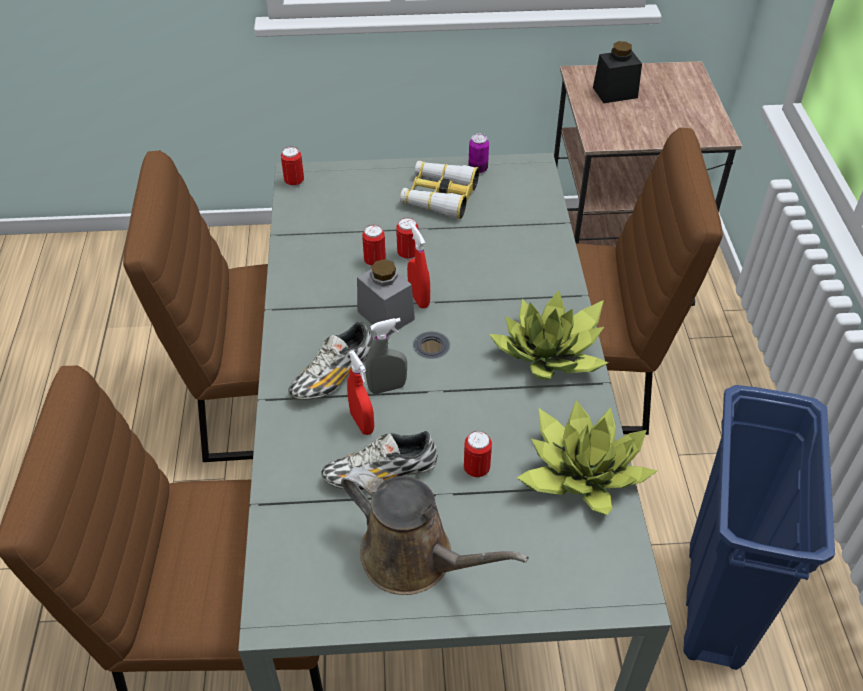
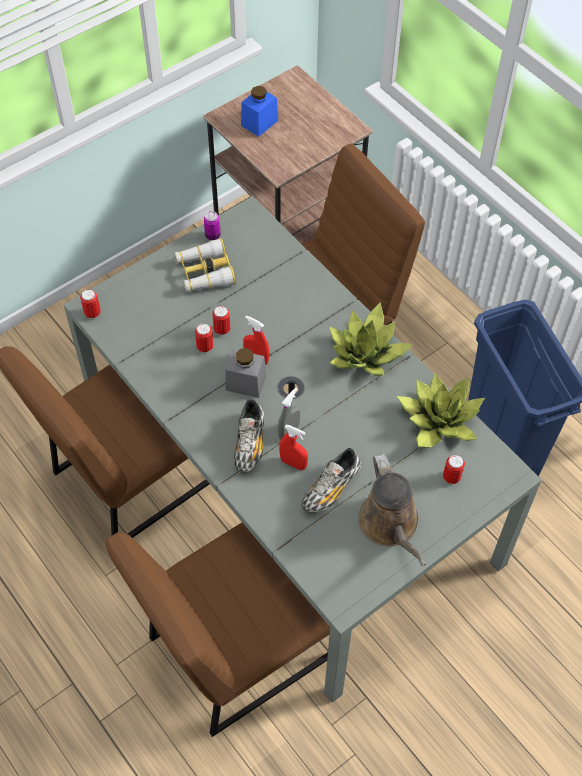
camera: 35 degrees left, 10 degrees up
brown watering can [341,467,529,595] -> brown watering can turned 75 degrees clockwise [358,454,426,566]
can [464,431,492,478] -> can moved to [443,455,465,484]
black jar [593,41,642,103] -> blue jar [241,86,278,137]

